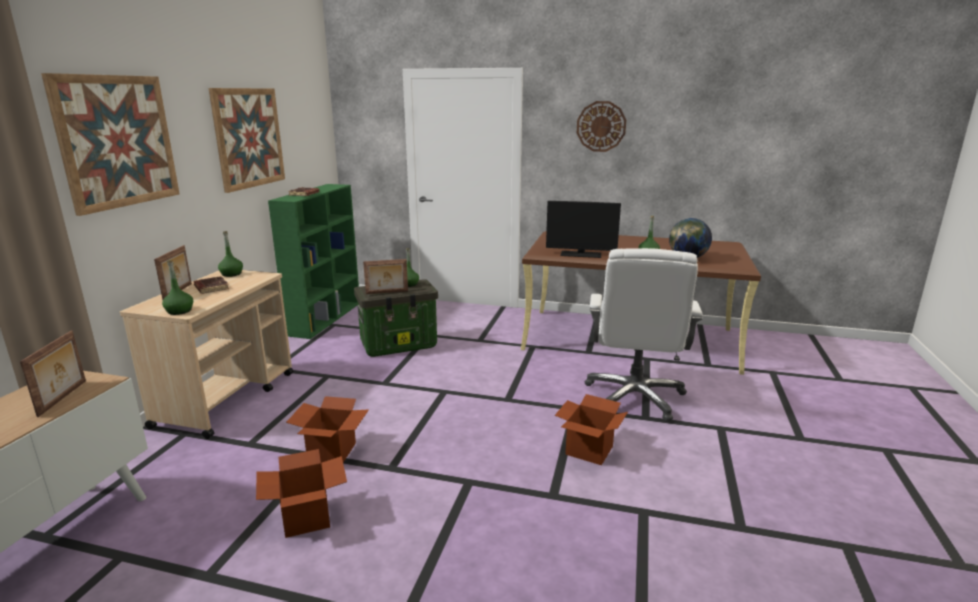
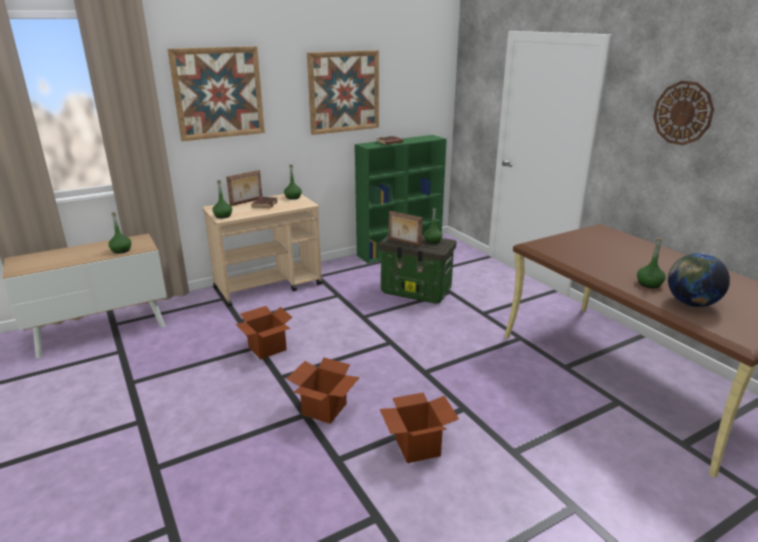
camera: 45 degrees right, 5 degrees up
picture frame [20,331,86,417] -> green bottle [108,212,131,254]
cardboard box [256,449,347,538] -> cardboard box moved to [287,358,360,424]
monitor [546,201,621,258] -> none
white office chair [585,248,703,422] -> none

